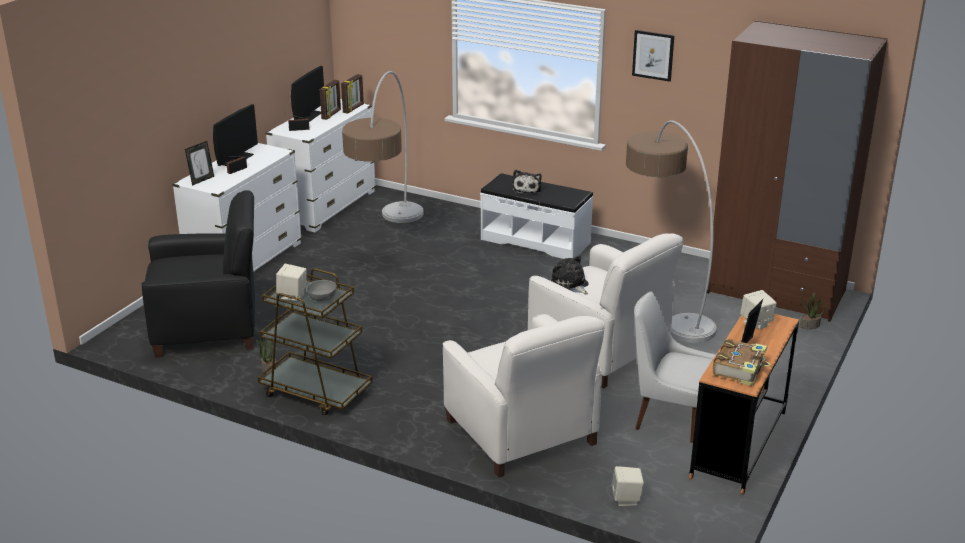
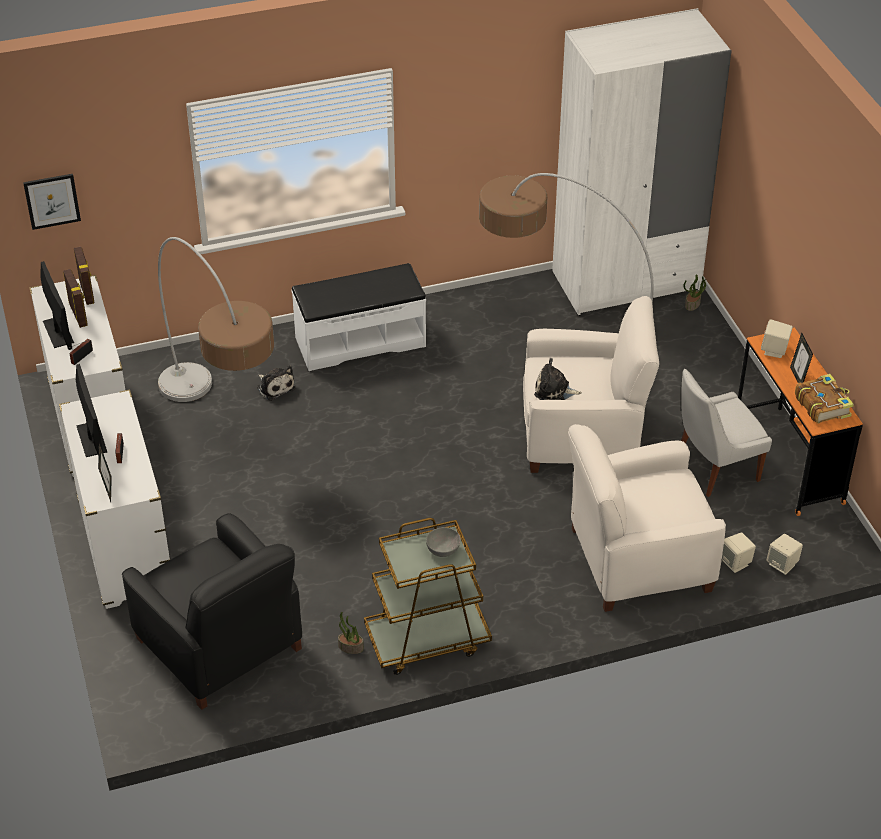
camera: 45 degrees left, 15 degrees up
black armchair [141,190,255,358] -> black armchair turned 105 degrees clockwise [122,513,302,710]
beige speaker [276,264,306,301] -> beige speaker moved to [722,532,756,573]
white armchair [443,314,605,478] -> white armchair turned 150 degrees clockwise [568,424,726,612]
plush toy [512,170,542,195] -> plush toy moved to [257,366,295,401]
picture [632,30,674,82] -> picture moved to [23,174,81,230]
brown wardrobe [707,20,888,322] -> white wardrobe [552,8,732,316]

